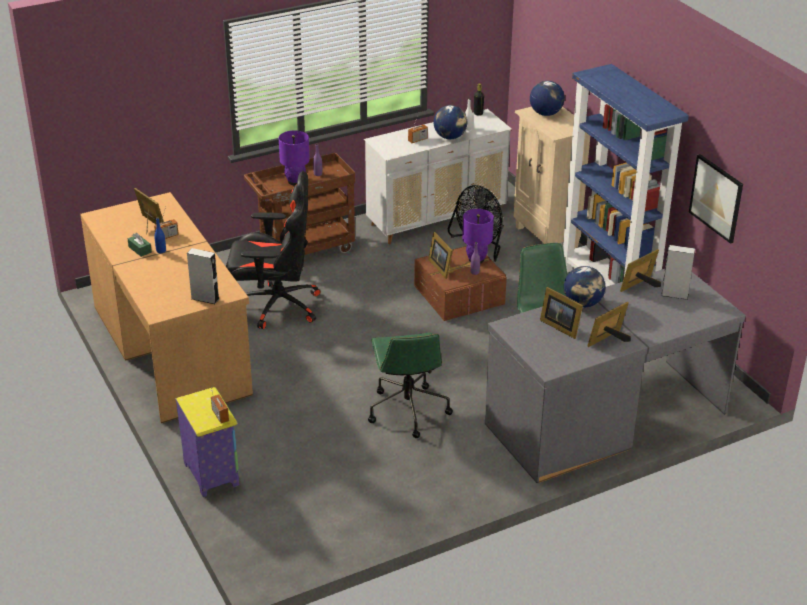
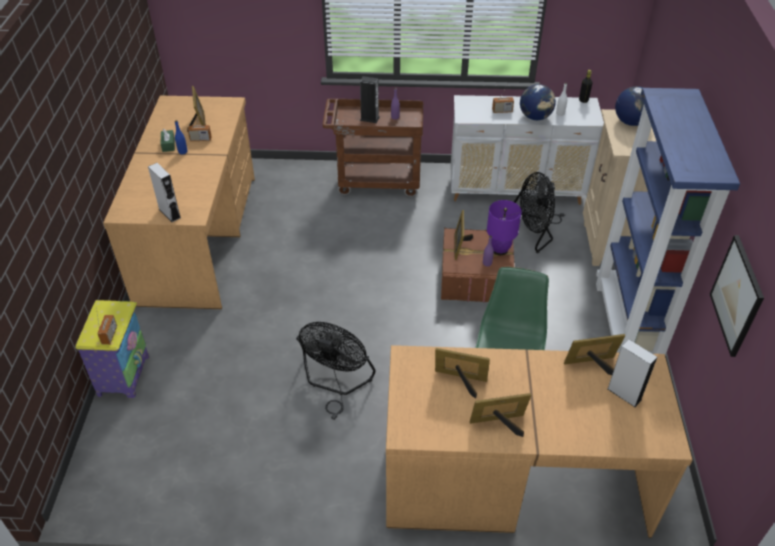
camera: 30 degrees right, 10 degrees up
black office chair [226,171,321,329] -> none
purple table lamp [279,130,310,185] -> speaker [360,76,380,123]
green office chair [368,332,453,438] -> black fan [296,322,376,420]
grey desk [485,269,746,483] -> brown desk [386,345,692,538]
picture frame [540,287,583,339] -> picture frame turned 120 degrees clockwise [435,348,490,399]
globe [564,266,605,308] -> none

